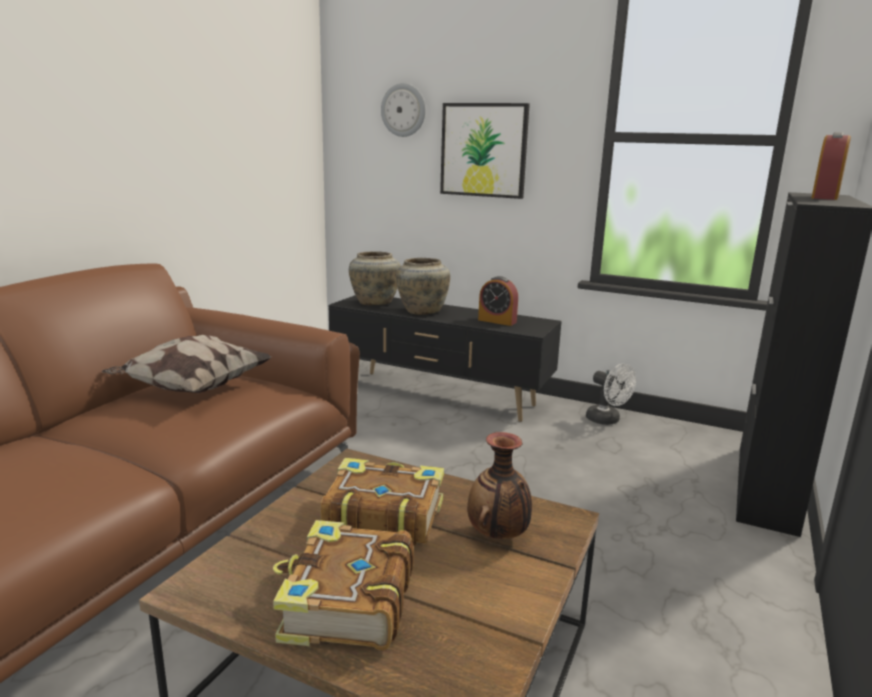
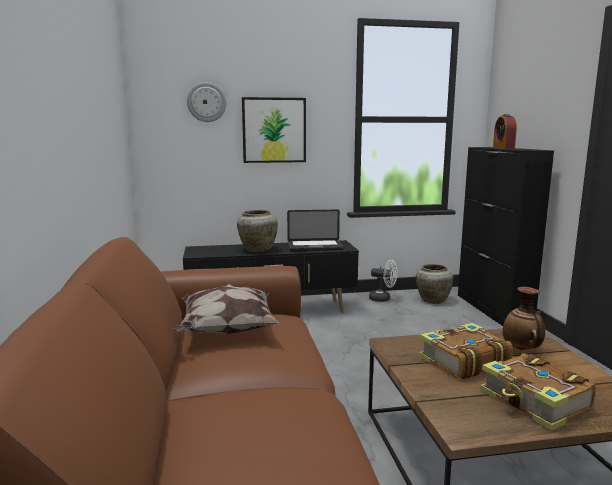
camera: 35 degrees left, 5 degrees down
beige vase [349,251,401,305] -> beige vase moved to [416,264,453,304]
alarm clock [478,276,518,326] -> laptop [287,210,344,251]

